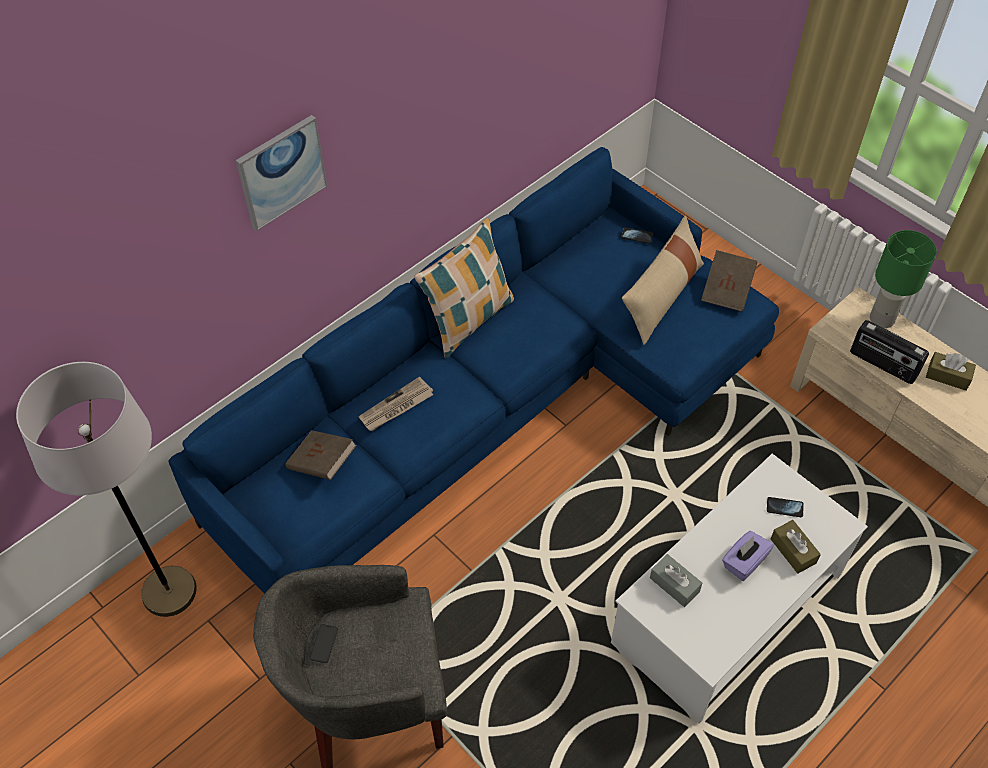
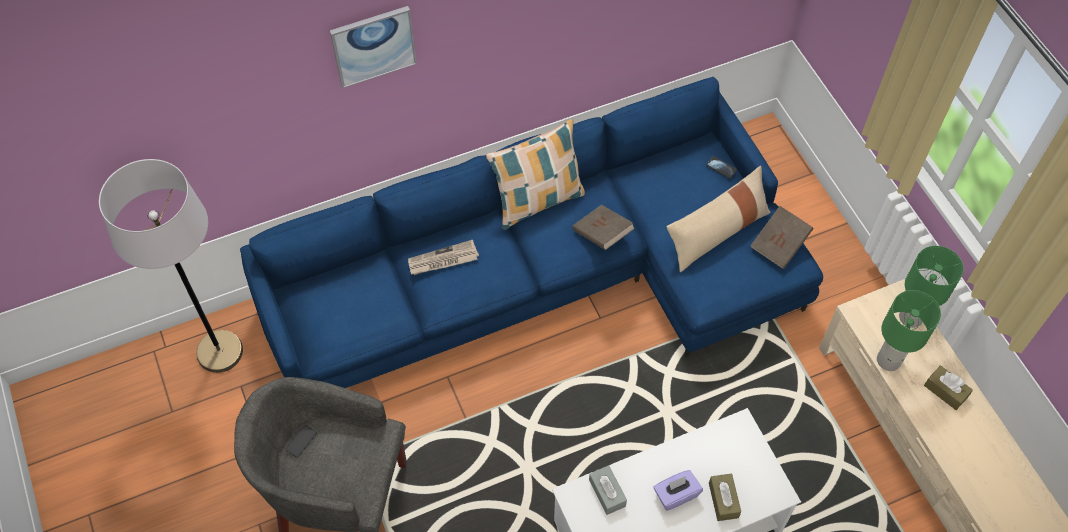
camera: 20 degrees right, 5 degrees up
brown book [285,430,357,480] -> brown book moved to [573,205,635,250]
phone [767,497,804,517] -> none
radio [850,320,929,384] -> green table lamp [877,290,941,371]

